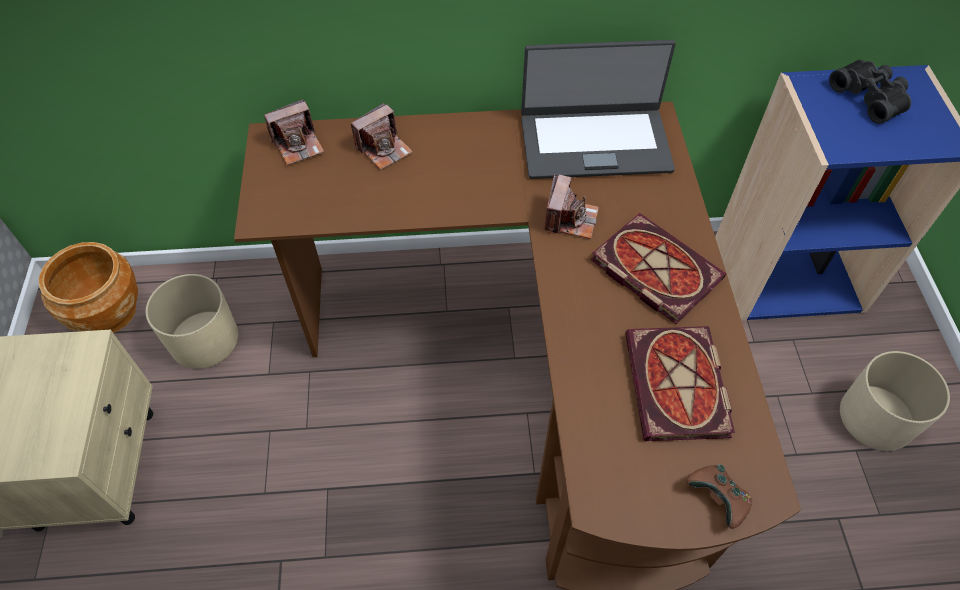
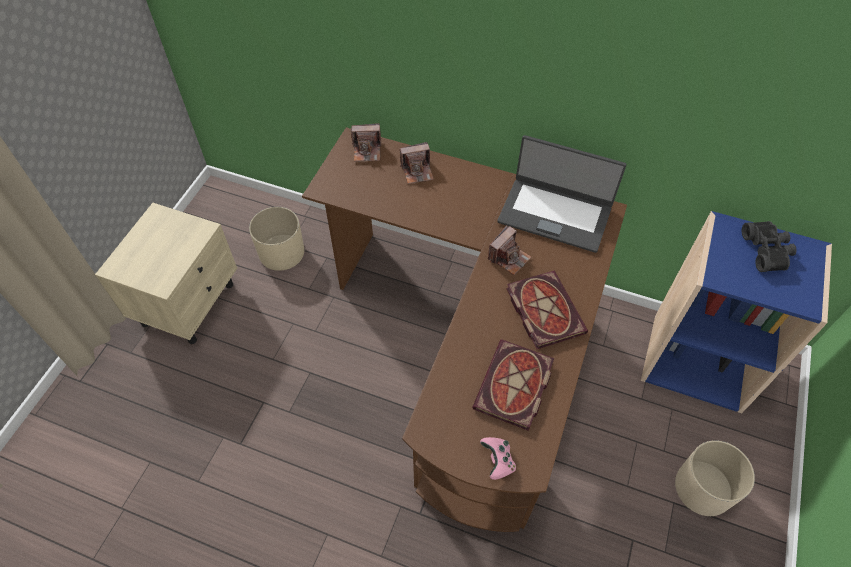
camera: 25 degrees right, 0 degrees up
brown planter [39,242,138,333] -> none
brown game controller [686,464,752,529] -> pink game controller [480,437,516,480]

